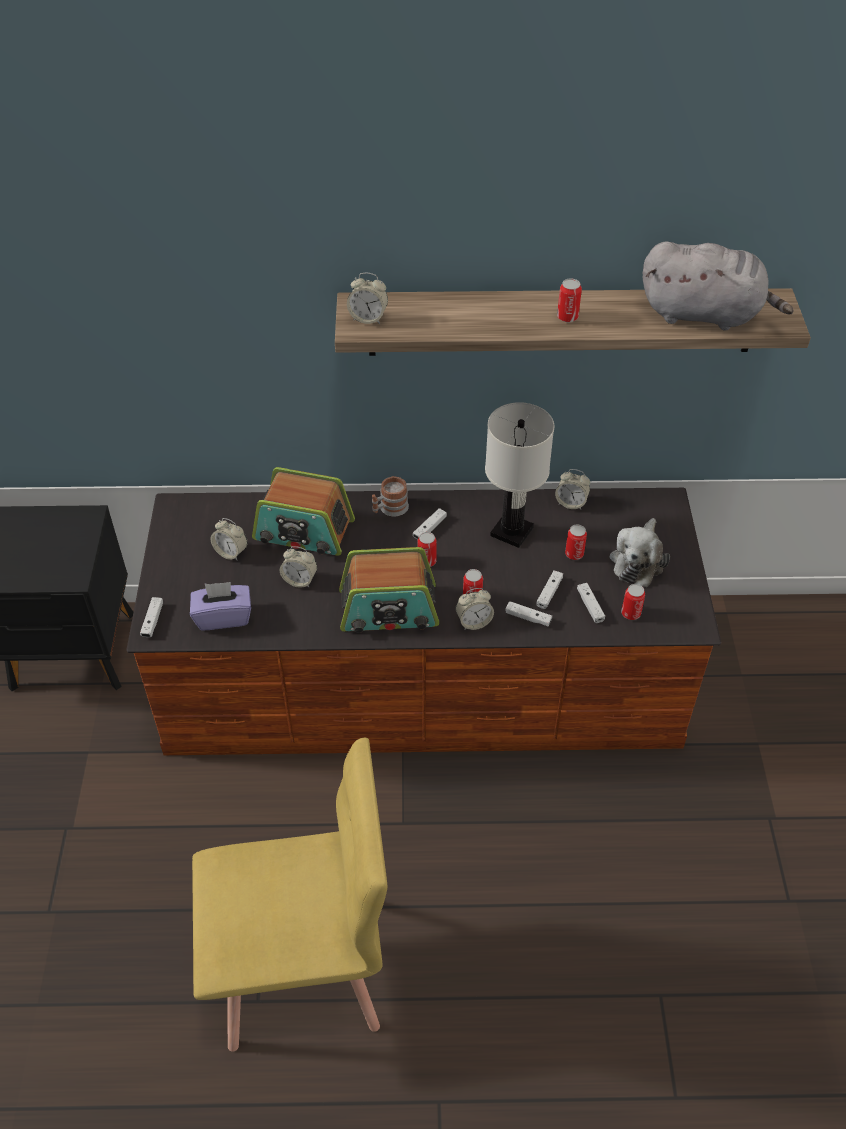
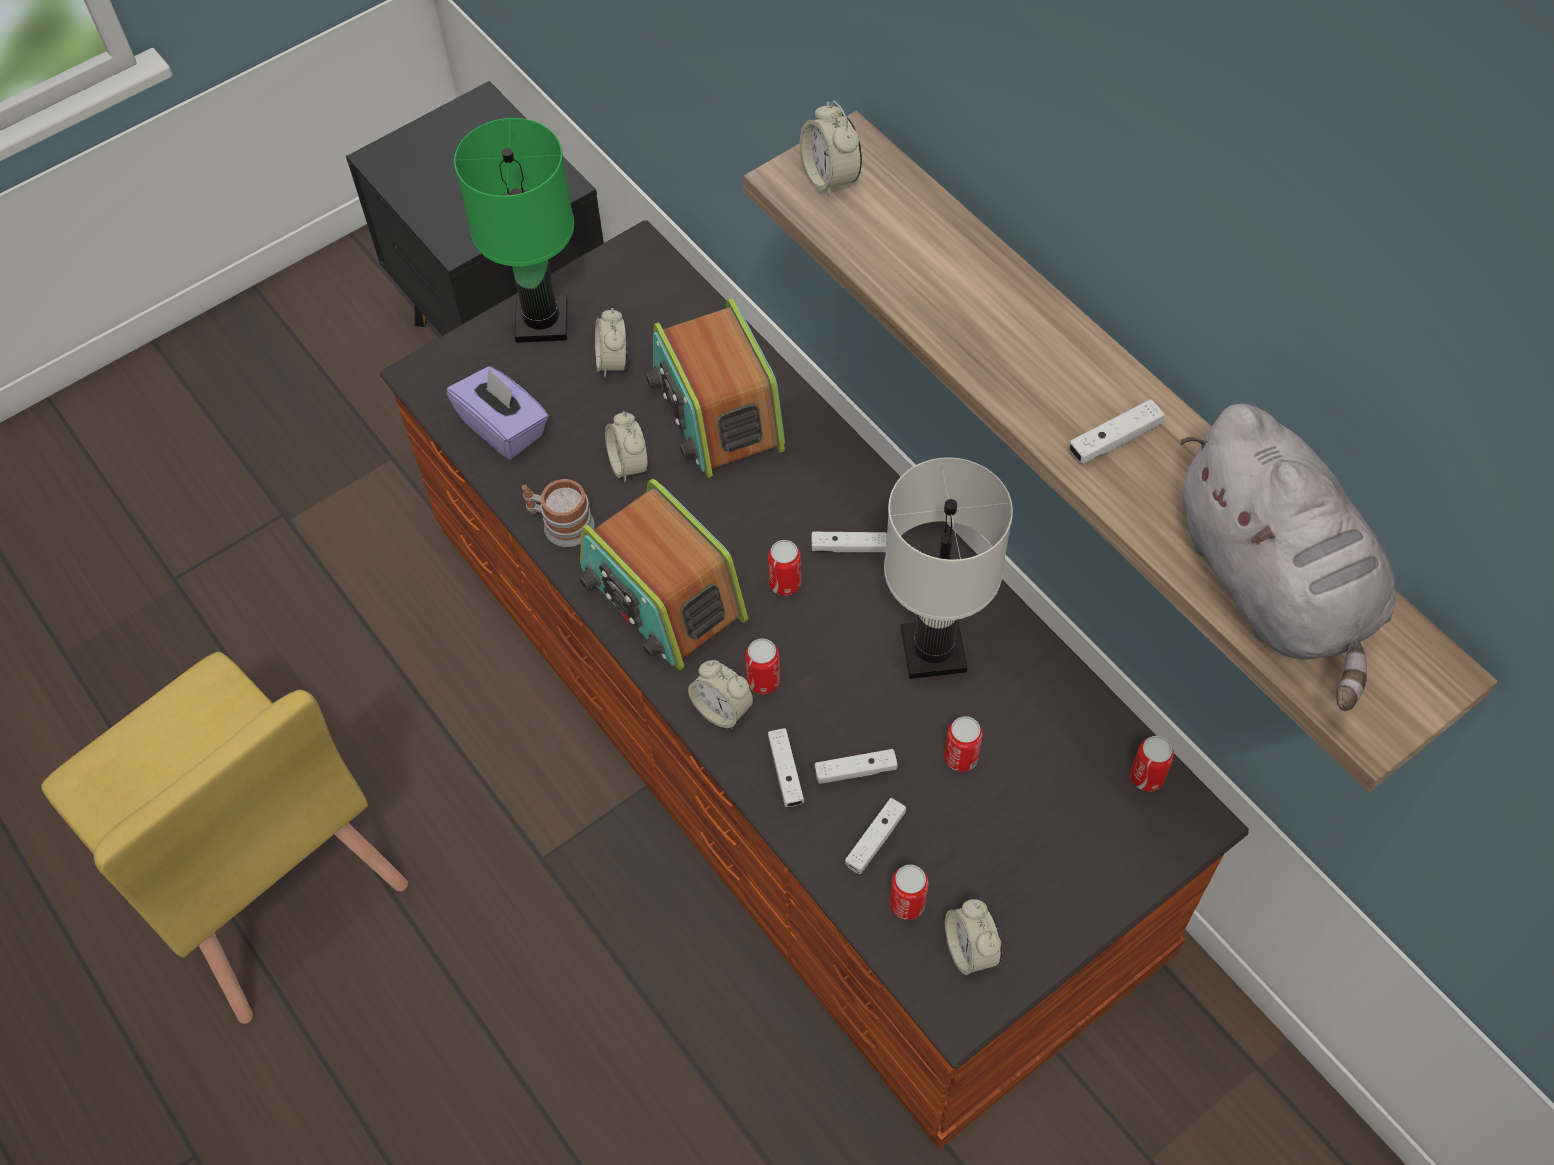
camera: 55 degrees right, 10 degrees up
white game controller [140,597,163,637] -> white game controller moved to [1069,399,1164,464]
mug [372,476,409,517] -> mug moved to [522,479,594,547]
alarm clock [555,469,590,510] -> alarm clock moved to [945,899,1002,975]
can [557,278,582,322] -> can moved to [1130,736,1174,792]
plush toy [609,518,670,587] -> none
none -> green table lamp [454,118,574,343]

